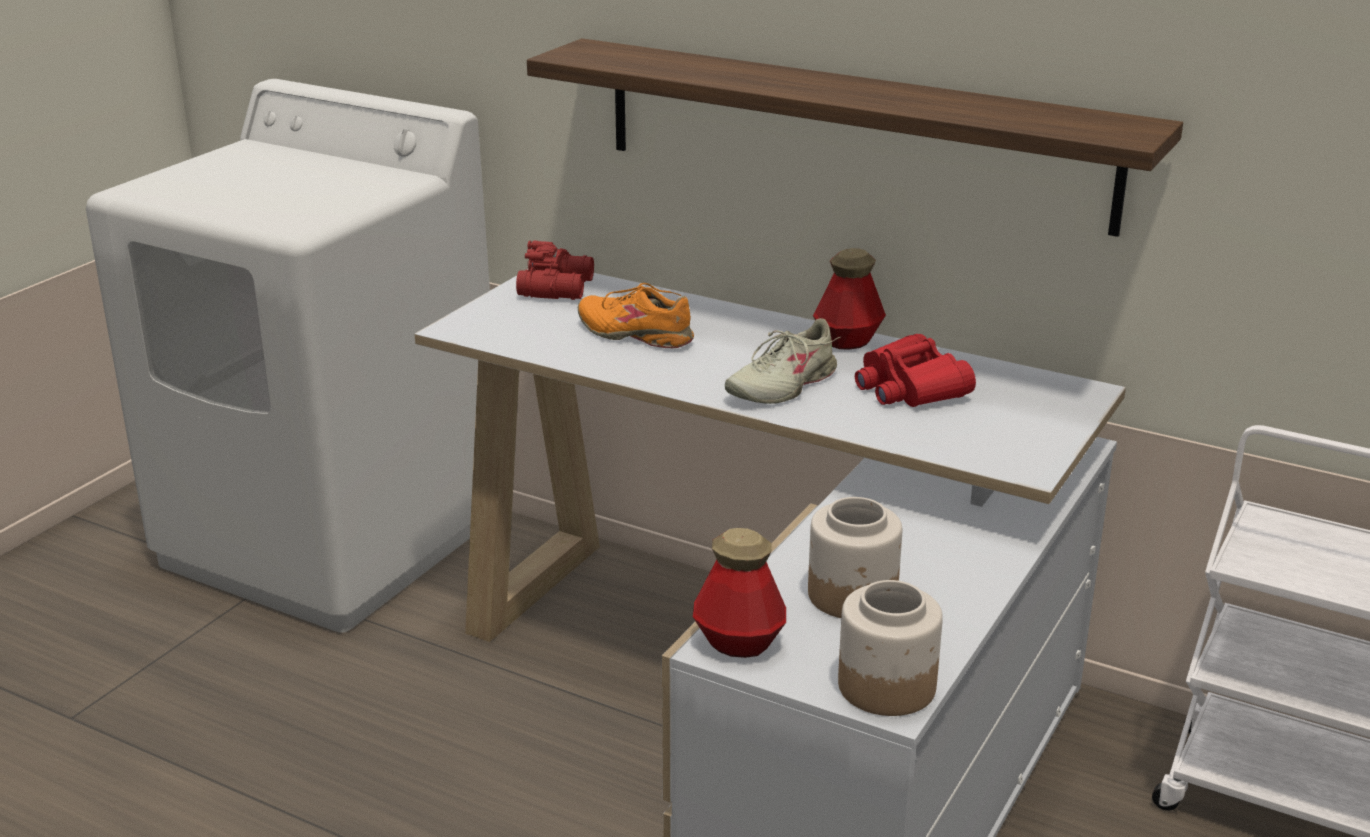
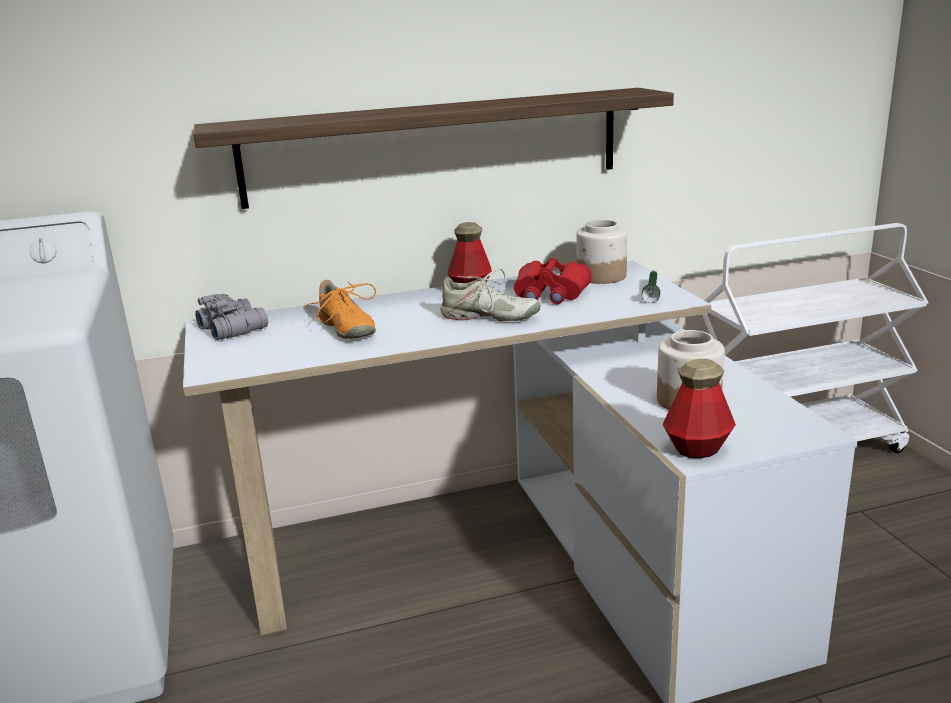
camera: 45 degrees left, 5 degrees down
red binoculars [516,240,594,300] -> grey binoculars [195,294,268,340]
orange shoe [578,283,694,348] -> orange shoe turned 105 degrees counterclockwise [303,280,376,339]
beige shoe [725,318,840,404] -> beige shoe turned 75 degrees counterclockwise [440,268,541,321]
jar [838,580,943,716] -> jar moved to [576,220,627,284]
none -> green flashlight [642,271,660,303]

